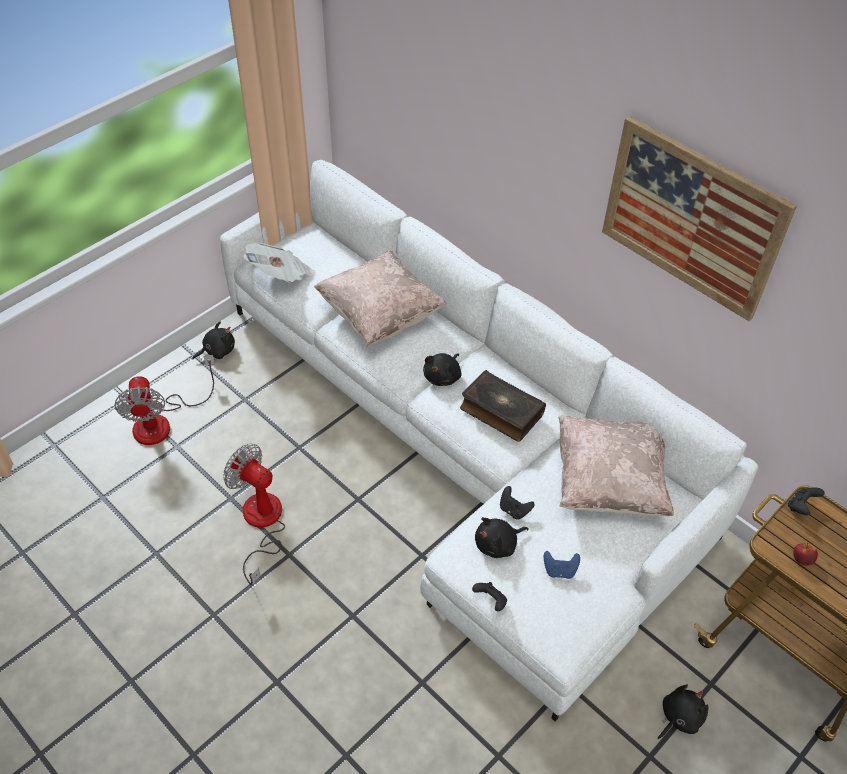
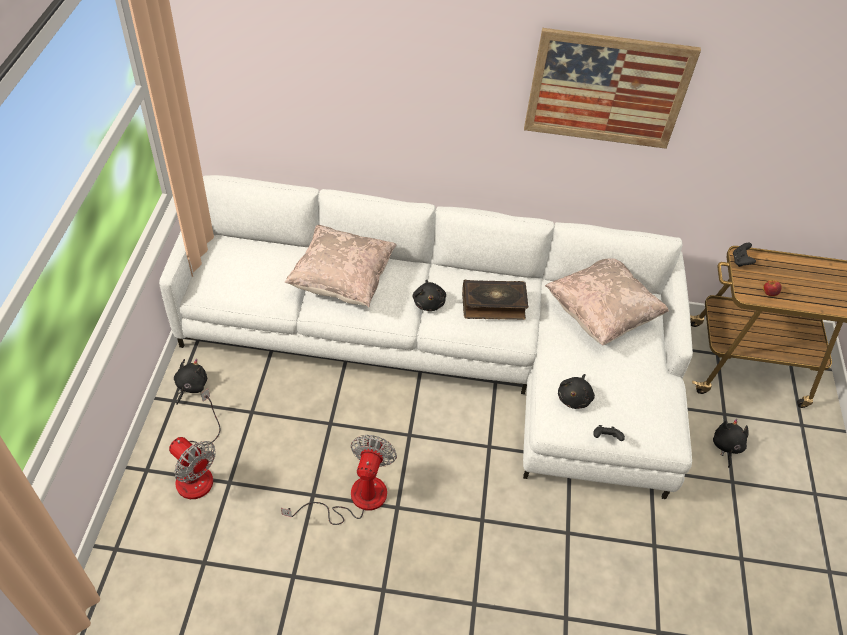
camera: 40 degrees left, 0 degrees up
fan [223,444,285,585] -> fan turned 105 degrees clockwise [281,435,397,525]
newspaper [243,242,314,282] -> none
black game controller [500,486,534,519] -> none
blue game controller [544,551,580,579] -> none

